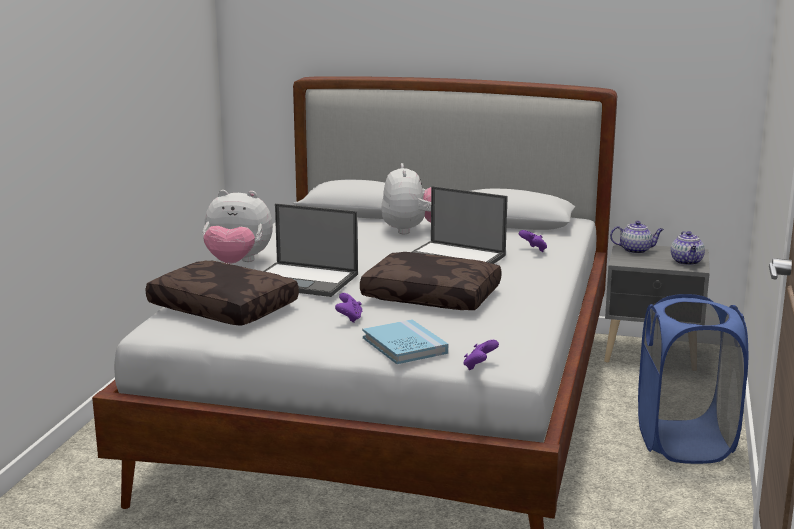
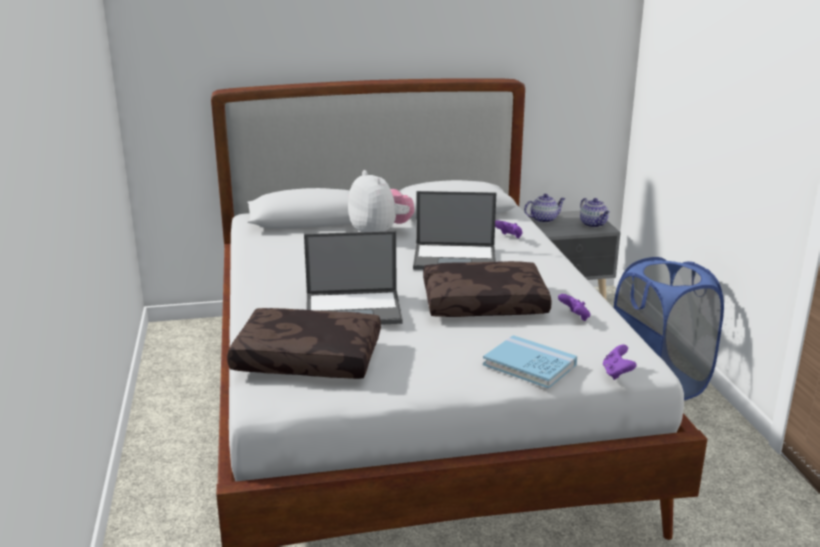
camera: 25 degrees left, 5 degrees up
plush toy [203,190,273,264] -> none
purple game controller [335,293,362,323] -> purple game controller moved to [558,294,590,321]

